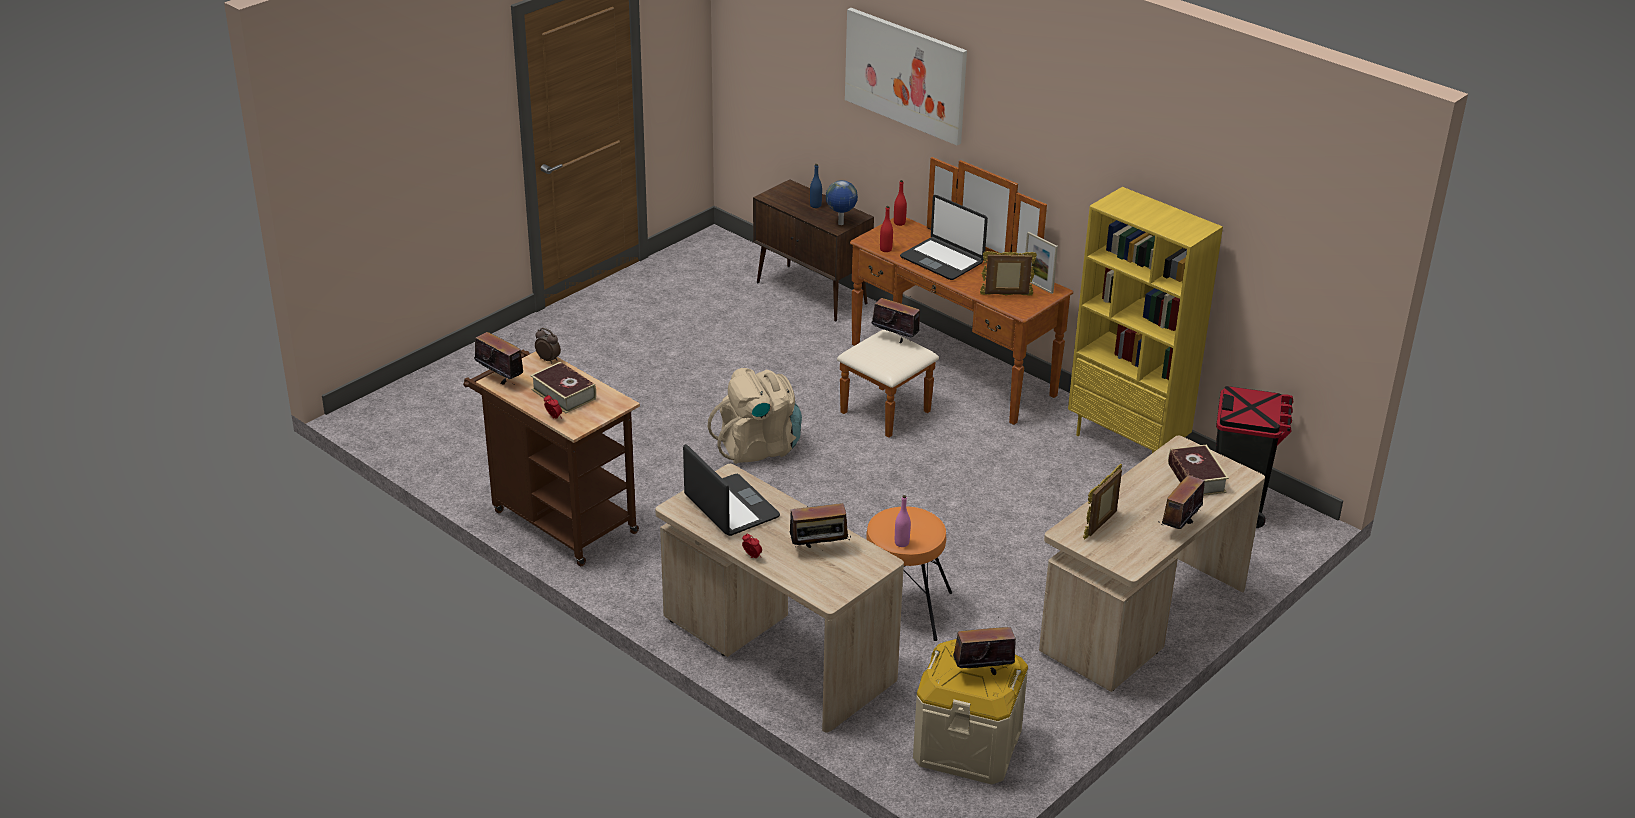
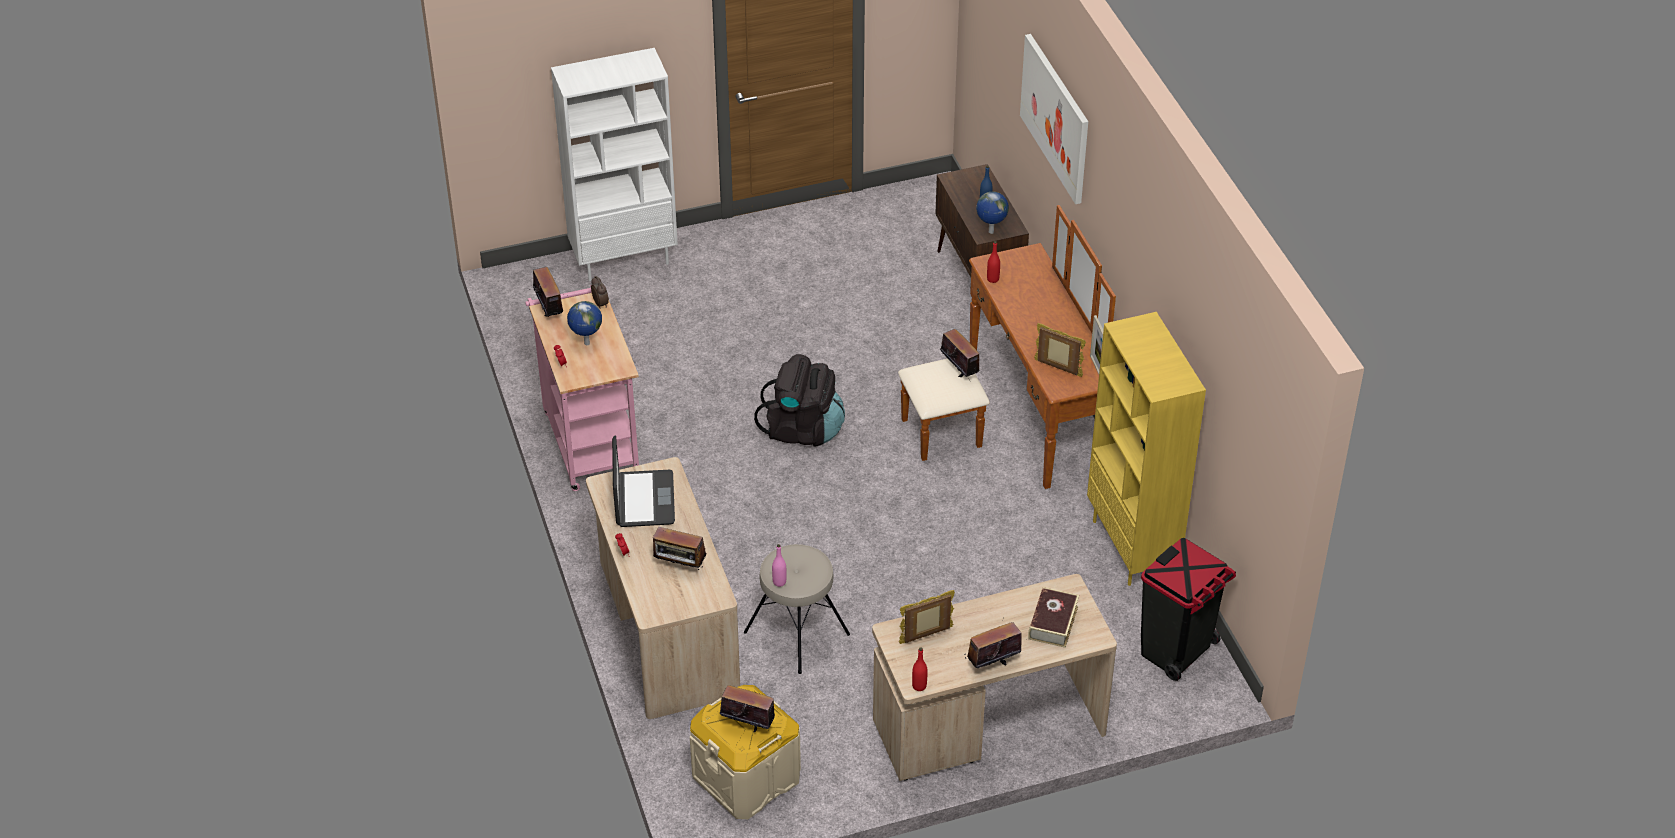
camera: 30 degrees right, 10 degrees up
brown cart [463,350,640,566] -> pink cart [525,288,639,491]
book [530,362,596,413] -> globe [567,301,602,345]
beige backpack [708,368,802,464] -> black backpack [754,354,845,447]
orange stool [866,507,952,641] -> beige stool [744,544,850,674]
red bottle [894,180,907,226] -> red bottle moved to [912,647,928,691]
laptop [900,195,988,280] -> none
none -> white bookcase [551,48,678,281]

